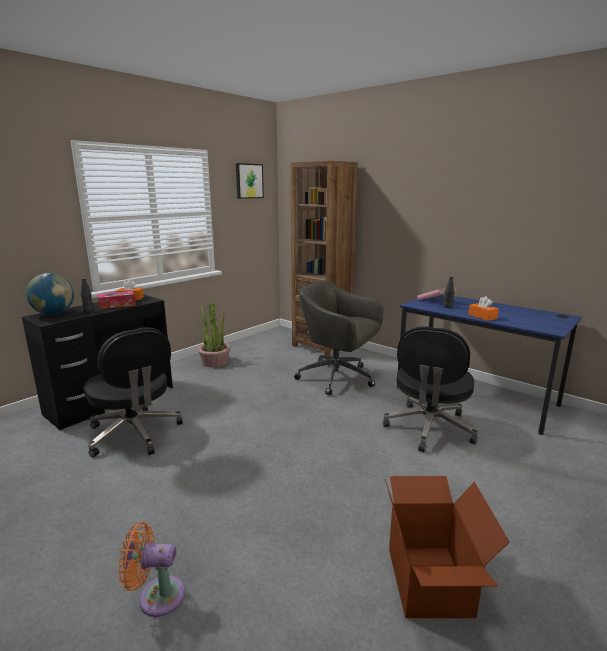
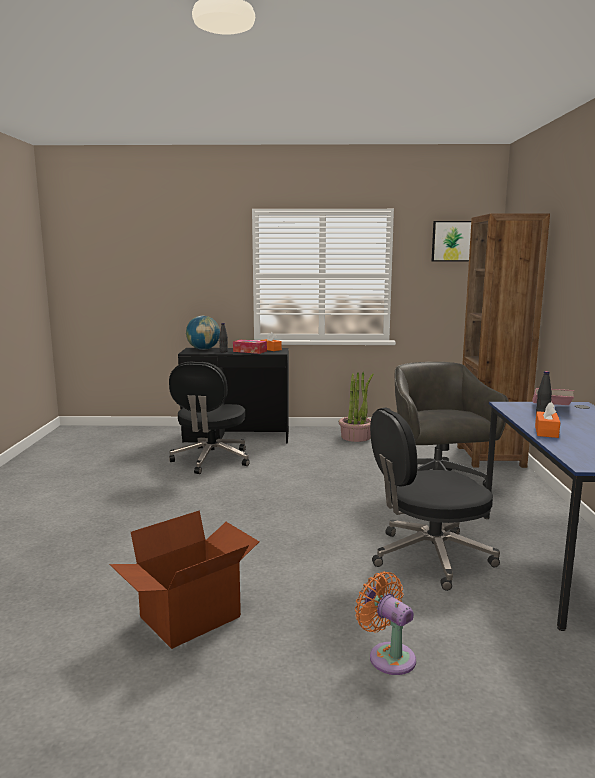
camera: 50 degrees right, 5 degrees down
orange fan [118,522,185,617] -> orange fan moved to [355,571,416,675]

